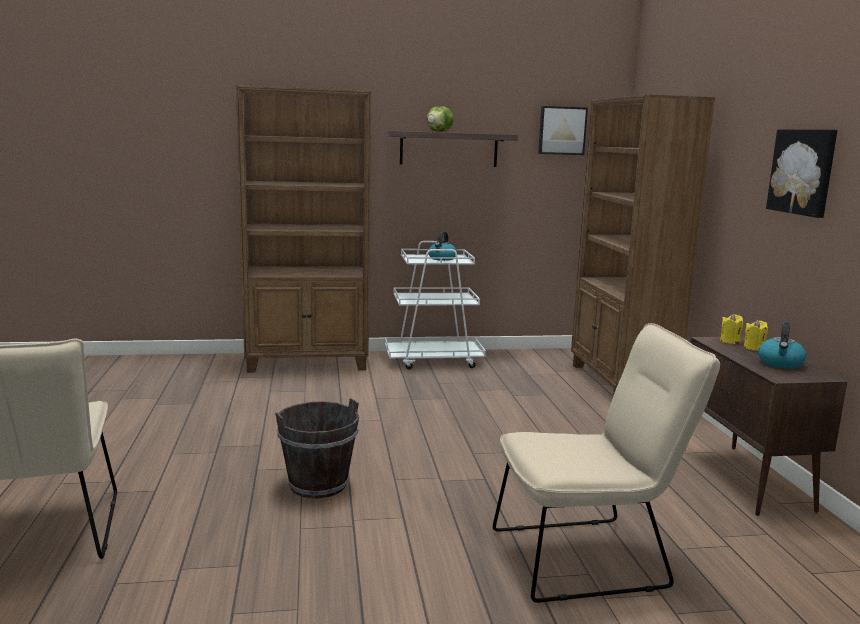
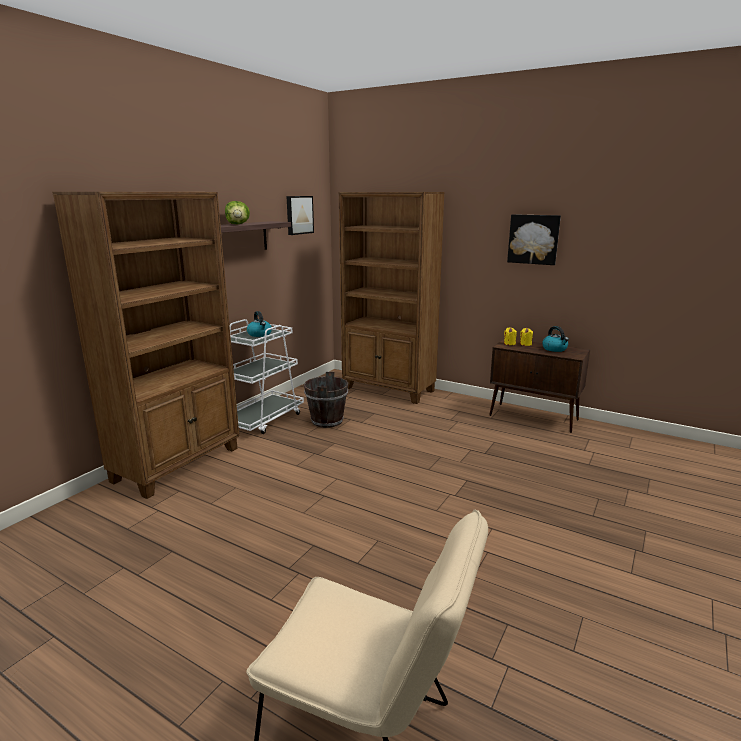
camera: 50 degrees left, 5 degrees up
brown bucket [275,398,359,499] -> brown bucket moved to [304,372,348,428]
beige chair [493,323,720,603] -> none

